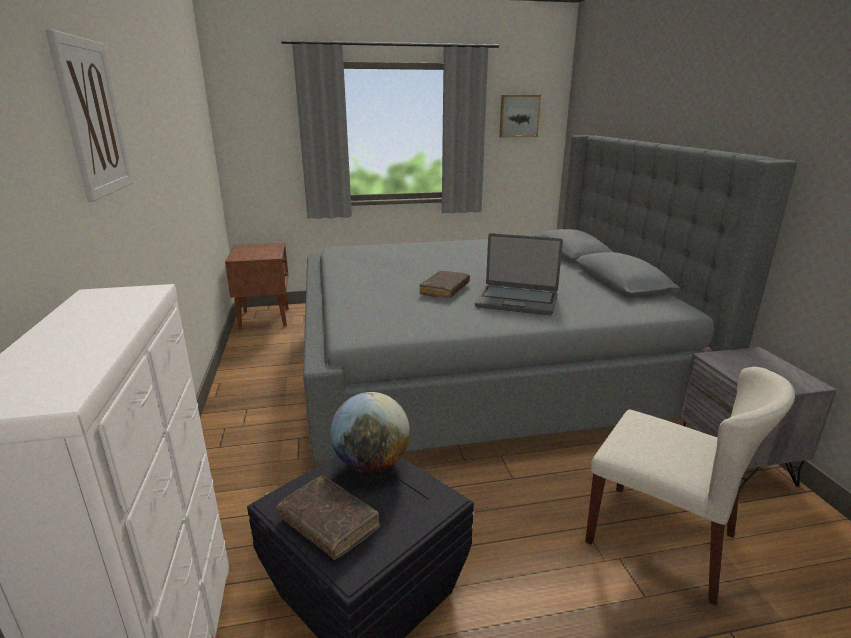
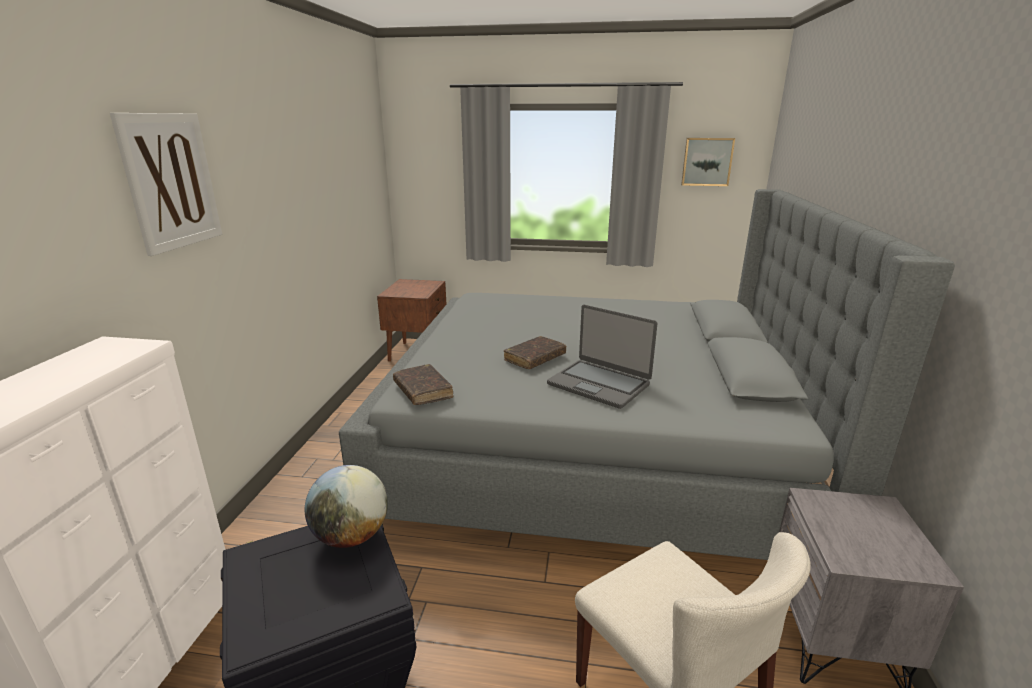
camera: 20 degrees right, 0 degrees up
brown book [276,475,380,560] -> brown book moved to [393,364,453,405]

